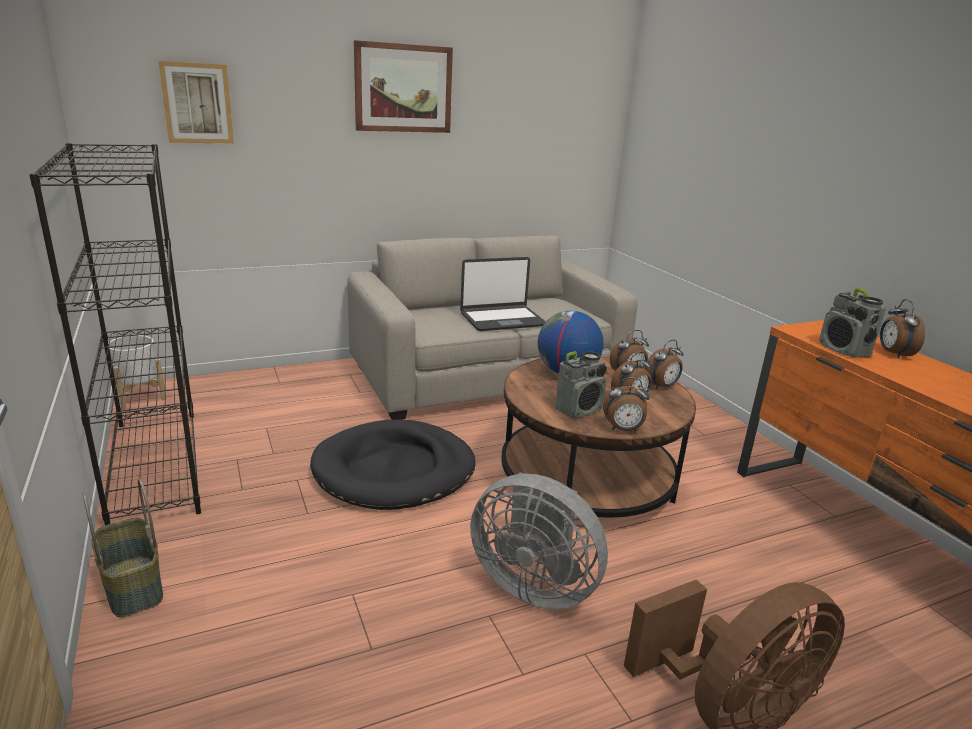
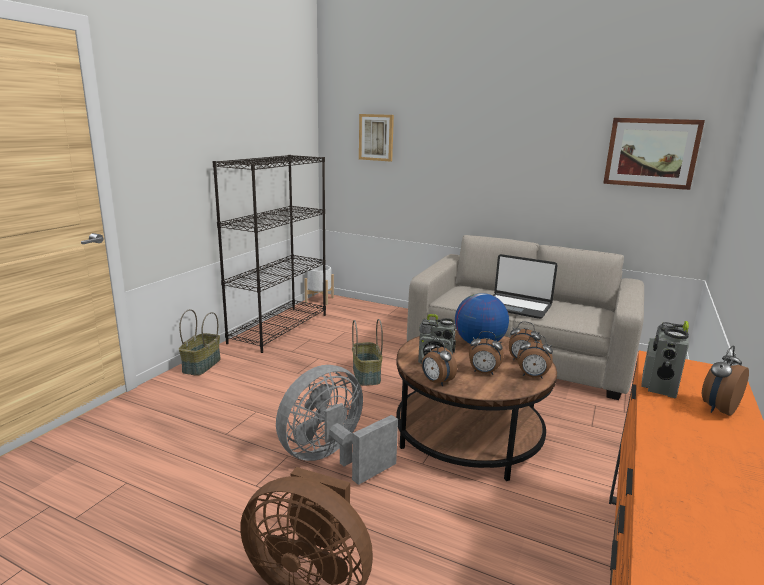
camera: 50 degrees right, 5 degrees down
black dog bed [310,419,476,510] -> basket [352,319,383,386]
picture [354,40,453,133] -> picture moved to [603,118,705,190]
grey fan [470,472,608,609] -> grey fan turned 60 degrees clockwise [276,365,398,485]

